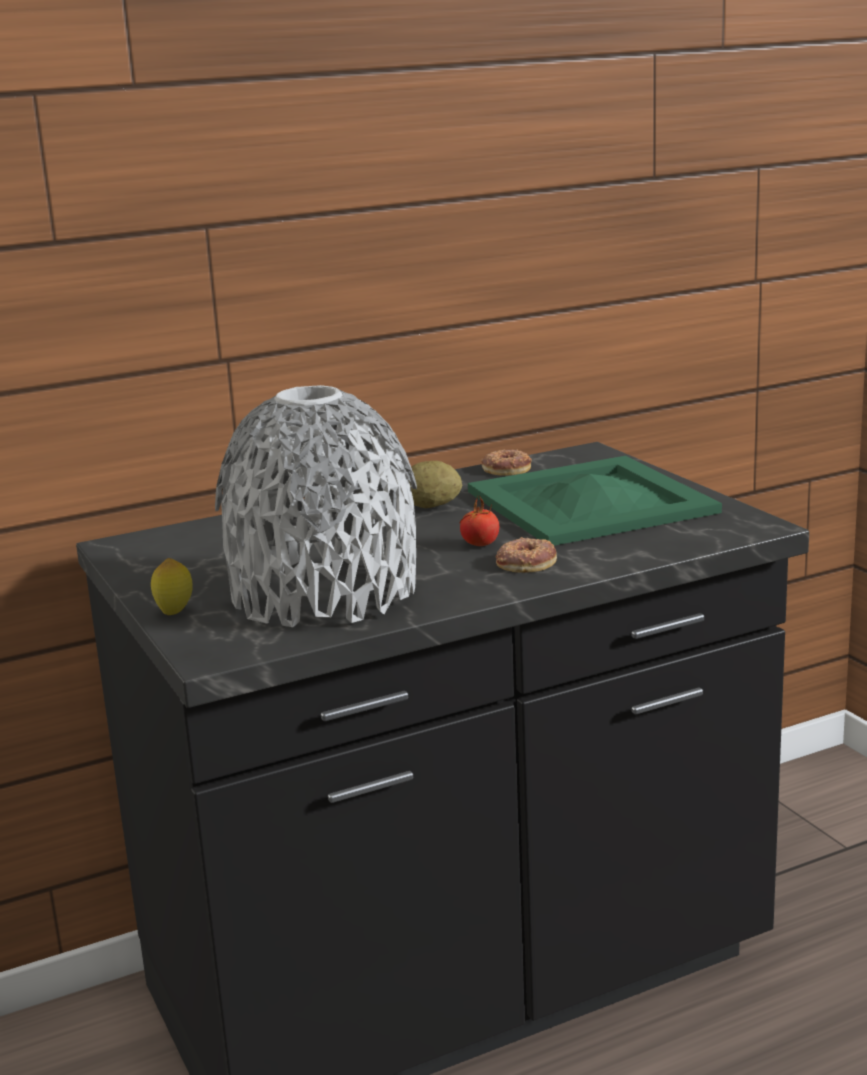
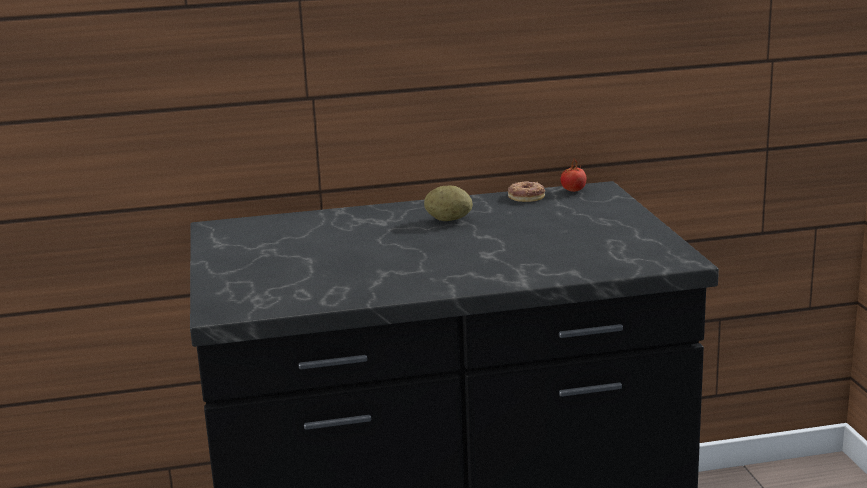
camera: 15 degrees right, 0 degrees up
lemon [151,558,193,615] -> none
grey vase [215,385,417,627] -> none
tomato [460,496,499,546] -> tomato moved to [560,158,586,192]
green tray [468,456,722,546] -> none
donut [496,537,557,573] -> none

